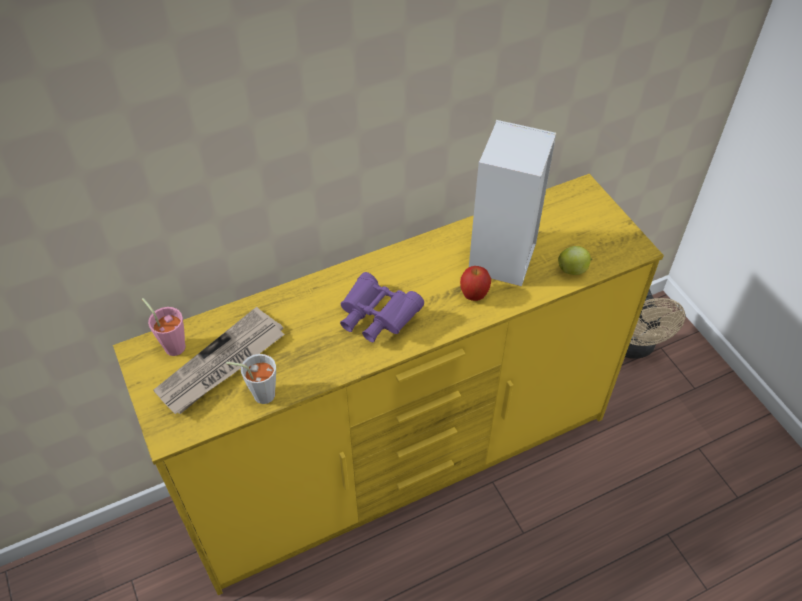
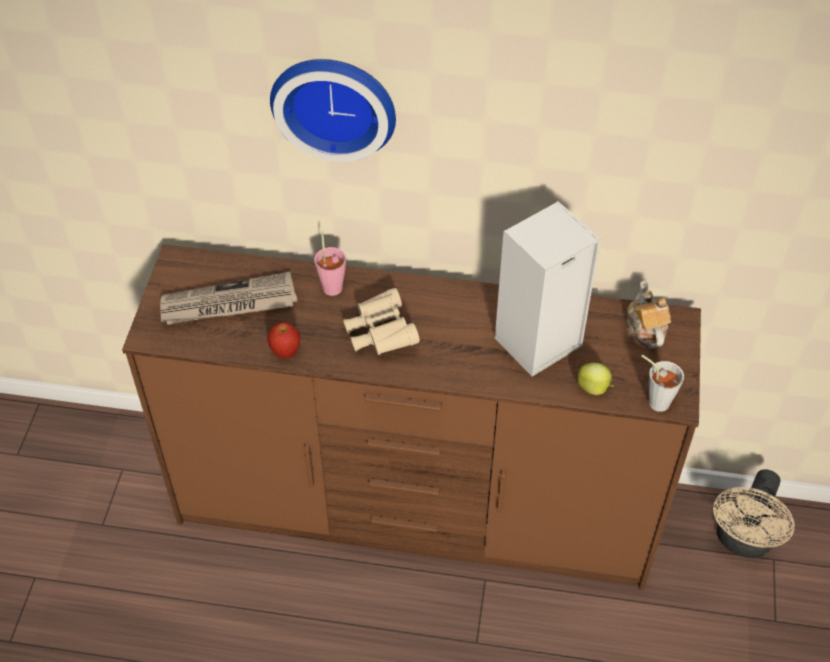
camera: 35 degrees right, 0 degrees up
yellow dresser [113,174,664,595] -> brown dresser [122,244,701,590]
pink cup [142,298,186,356] -> pink cup moved to [314,231,346,296]
grey cup [226,354,276,404] -> grey cup moved to [641,354,684,412]
purple binoculars [340,272,424,342] -> beige binoculars [343,288,420,355]
apple [460,266,491,301] -> apple moved to [267,322,300,359]
none -> wall clock [270,59,396,162]
none -> teapot [626,280,671,349]

